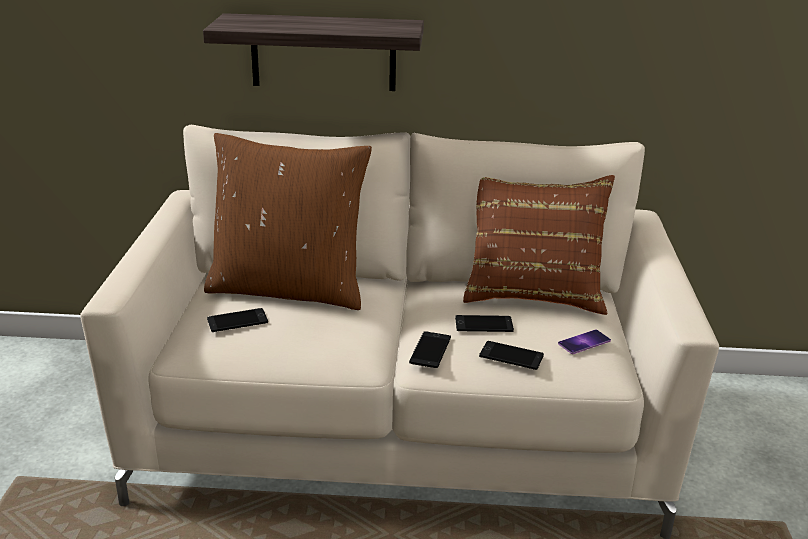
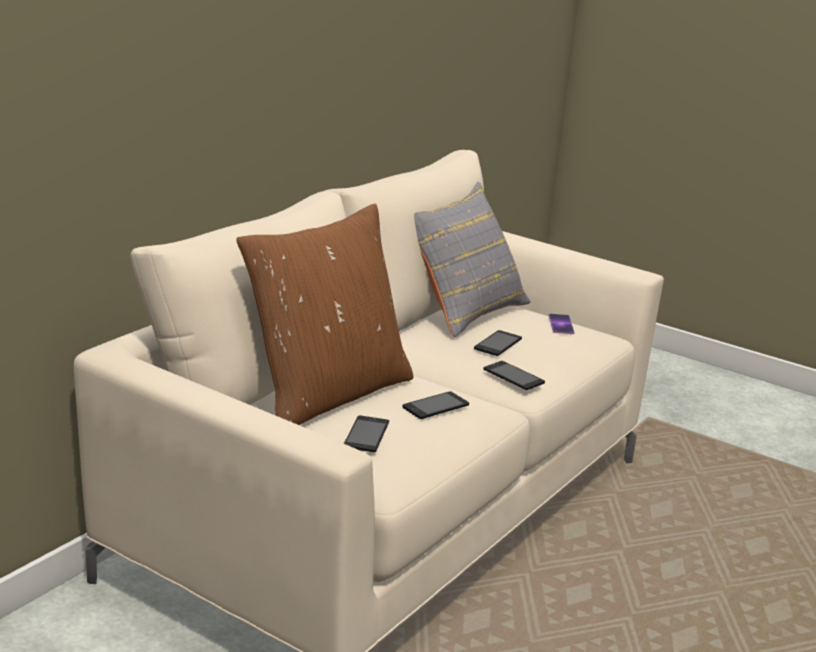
camera: 60 degrees left, 5 degrees down
shelf [203,13,424,91] -> none
brown pillow [463,175,615,315] -> grey pillow [414,182,530,338]
phone [479,341,544,370] -> phone moved to [402,391,469,419]

